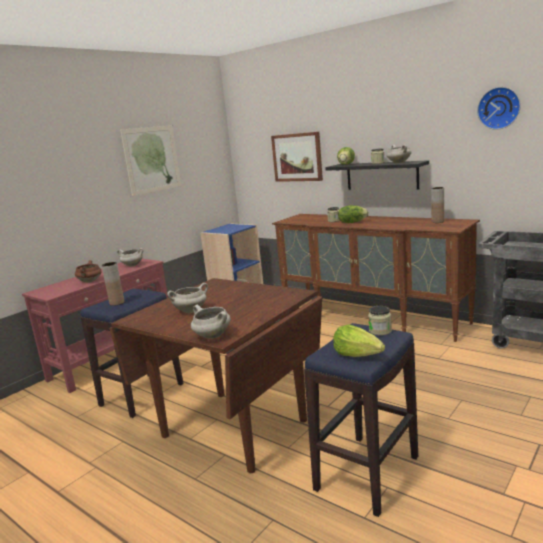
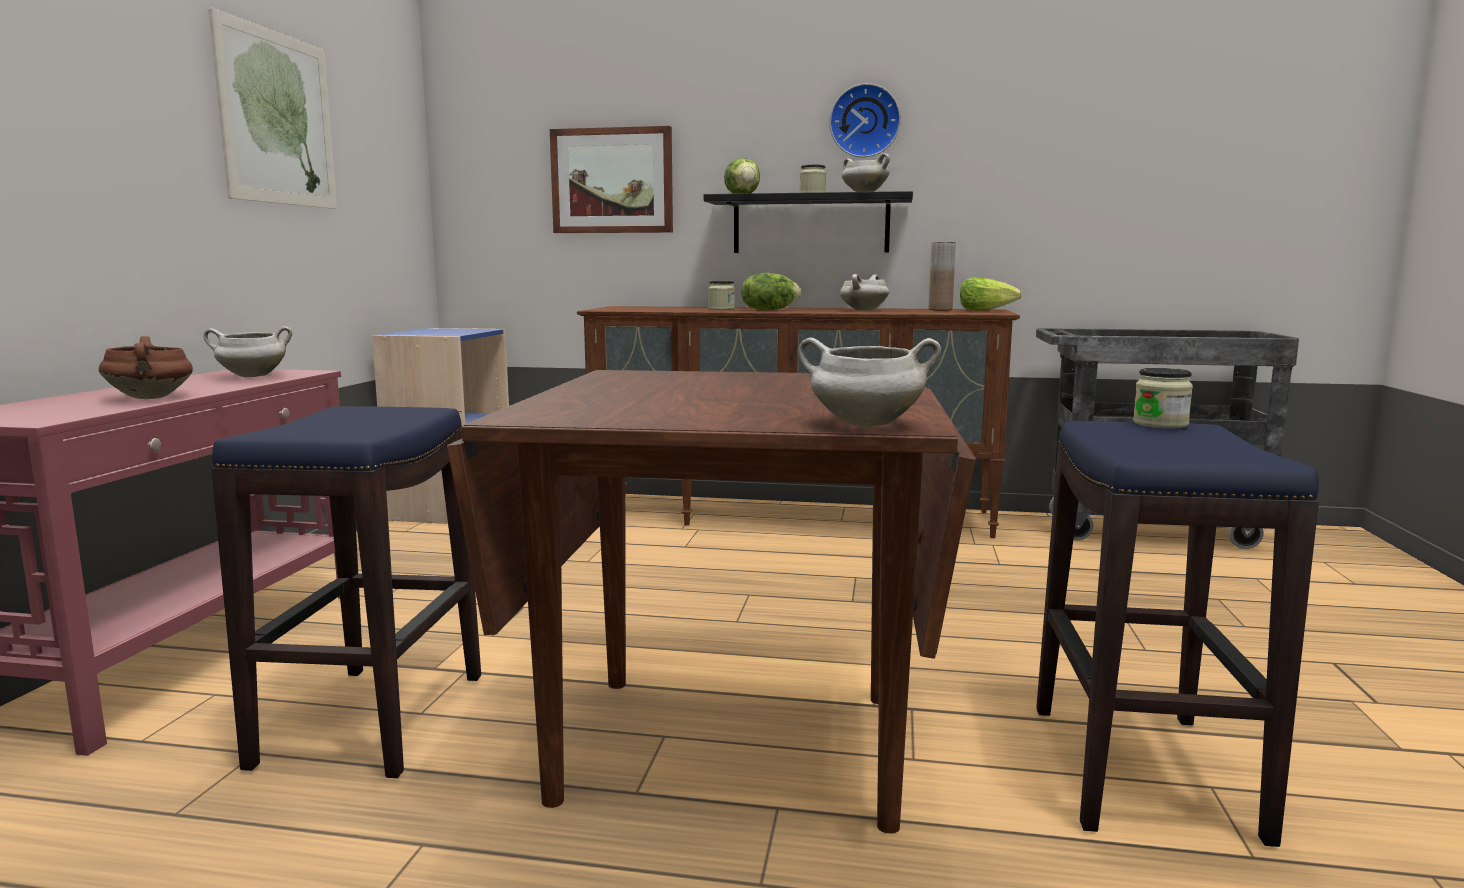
camera: 30 degrees left, 5 degrees down
brown vase [102,262,124,306] -> none
white cooking pot [167,283,208,313] -> white cooking pot moved to [840,274,889,311]
lettuce [333,324,385,357] -> lettuce moved to [960,277,1022,311]
wall clock [477,87,521,130] -> wall clock moved to [829,83,901,157]

